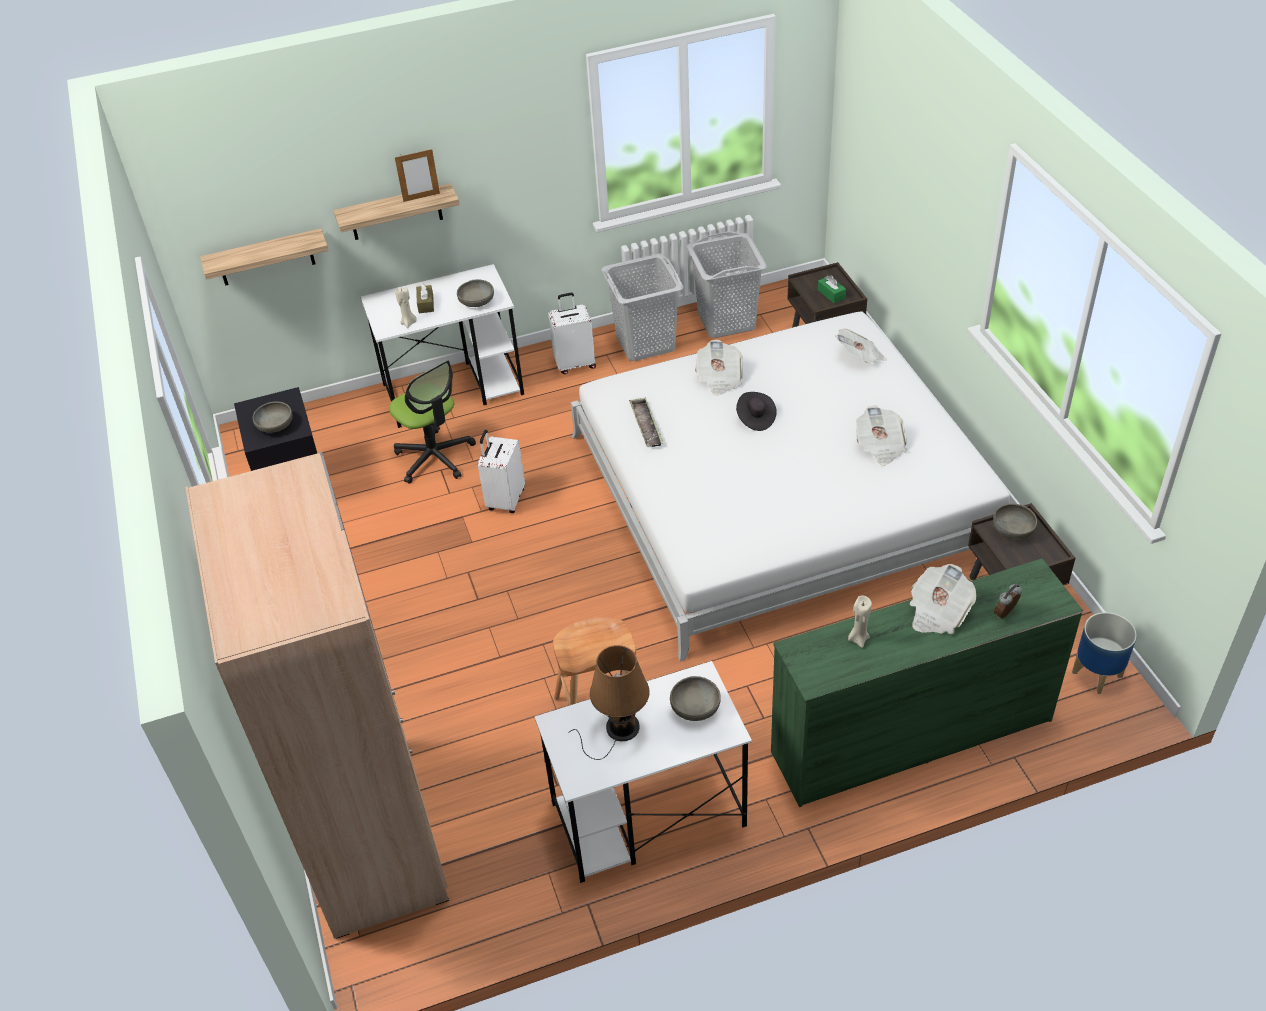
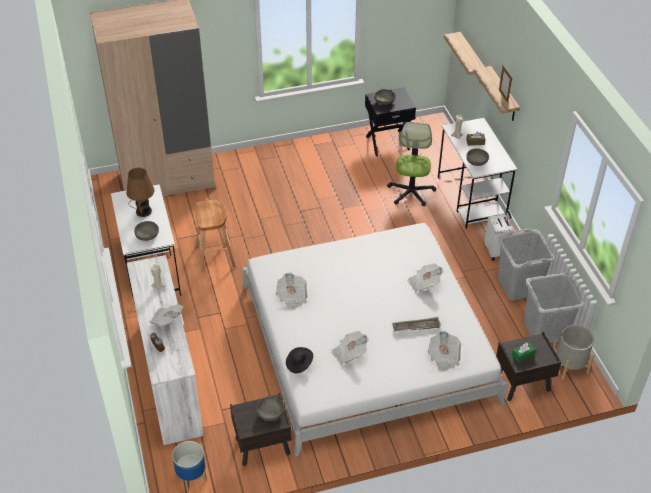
camera: 90 degrees right, 0 degrees up
office chair [389,360,476,484] -> office chair turned 135 degrees clockwise [387,122,436,206]
white suitcase [478,430,525,513] -> none
tray [629,397,664,447] -> tray moved to [392,317,441,332]
black hat [736,392,777,431] -> black hat moved to [286,347,313,373]
green dresser [771,558,1083,807] -> white dresser [127,255,204,445]
none -> newspaper [276,272,308,311]
none -> grey planter [553,325,595,380]

